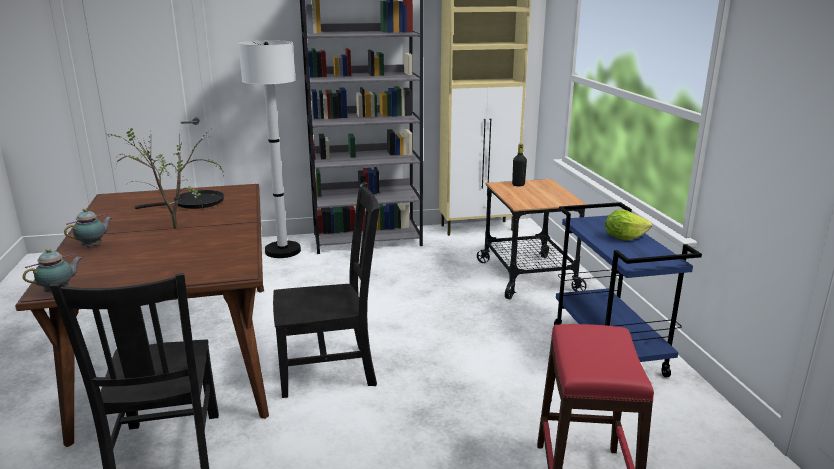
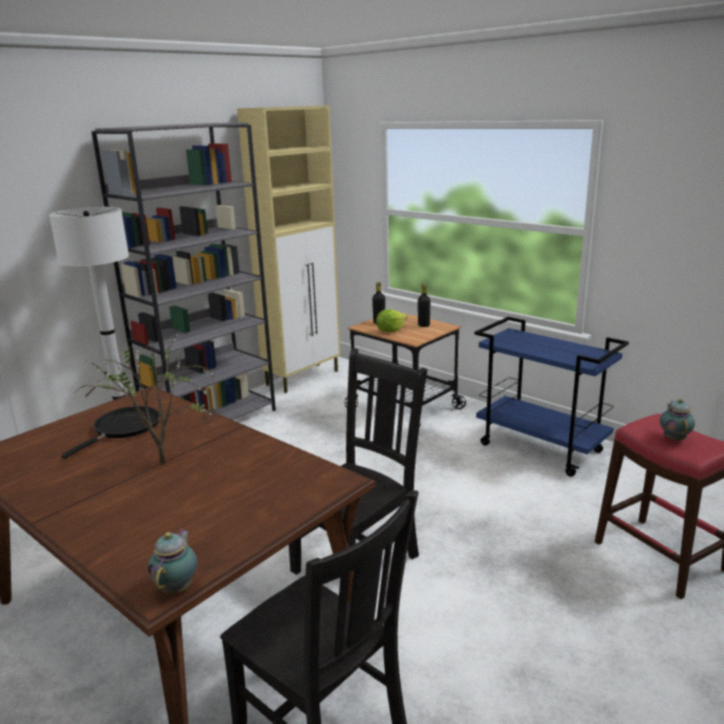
camera: 35 degrees left, 0 degrees up
teapot [64,208,112,248] -> teapot moved to [660,399,695,441]
lettuce [605,209,652,240] -> lettuce moved to [376,309,407,332]
none -> black bottle [418,284,430,327]

